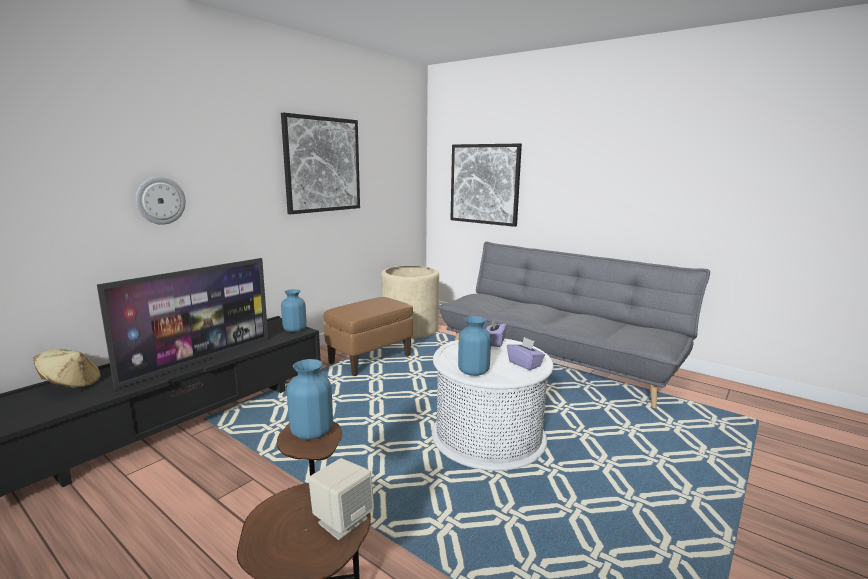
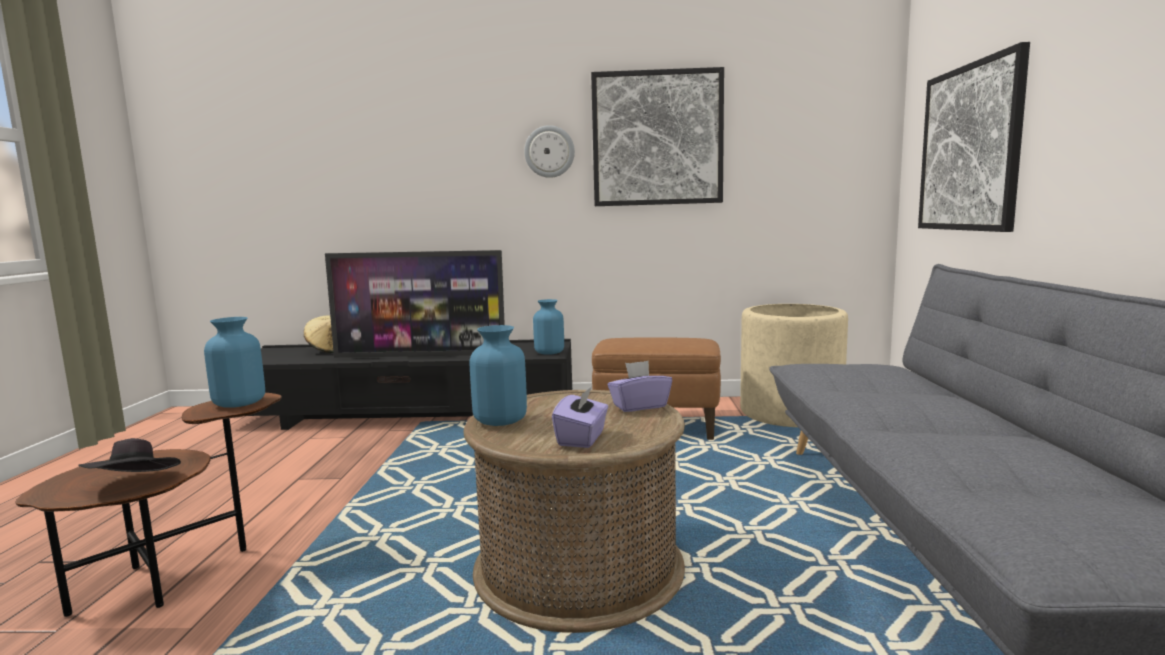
camera: 55 degrees right, 5 degrees down
wall clock [136,177,186,225] -> wall clock moved to [524,125,575,178]
beige speaker [308,458,374,540] -> black hat [78,438,181,472]
white coffee table [432,339,554,471] -> brown coffee table [464,390,685,633]

